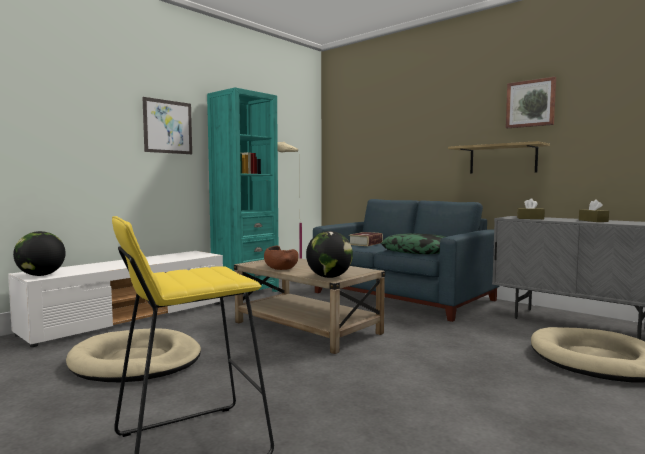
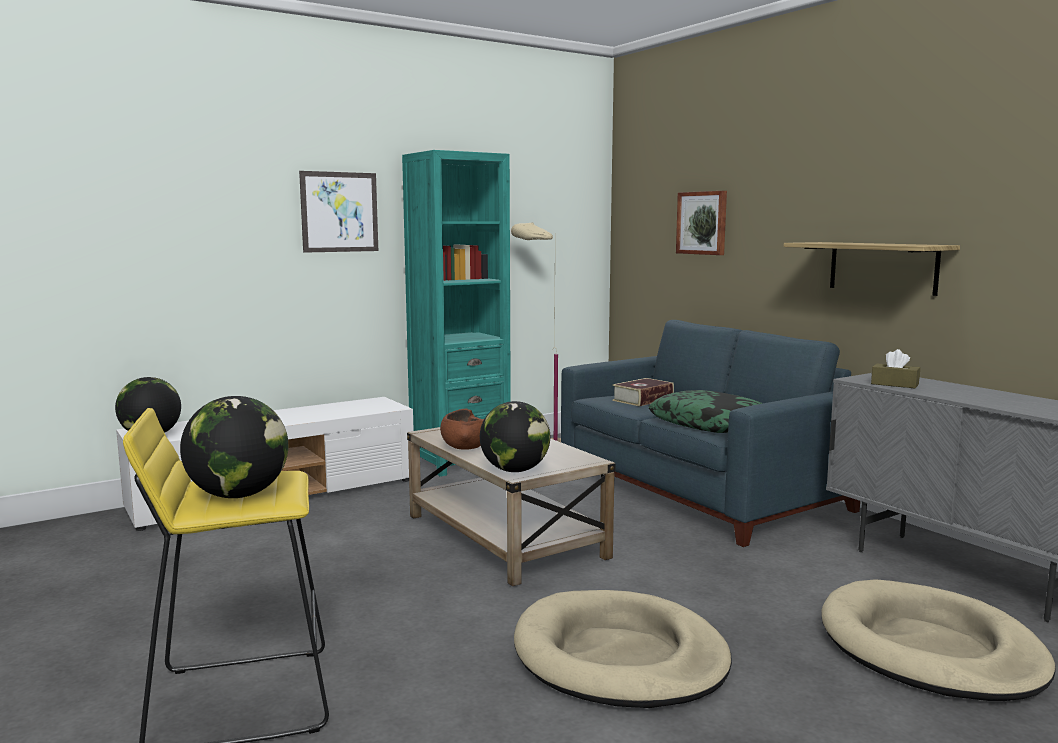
camera: 15 degrees right, 5 degrees up
beige dog bed [66,328,201,382] -> beige dog bed moved to [514,590,732,708]
picture [506,77,556,128] -> picture moved to [676,191,727,255]
brown tissue box [579,199,609,222] -> none
none -> globe [180,396,288,498]

